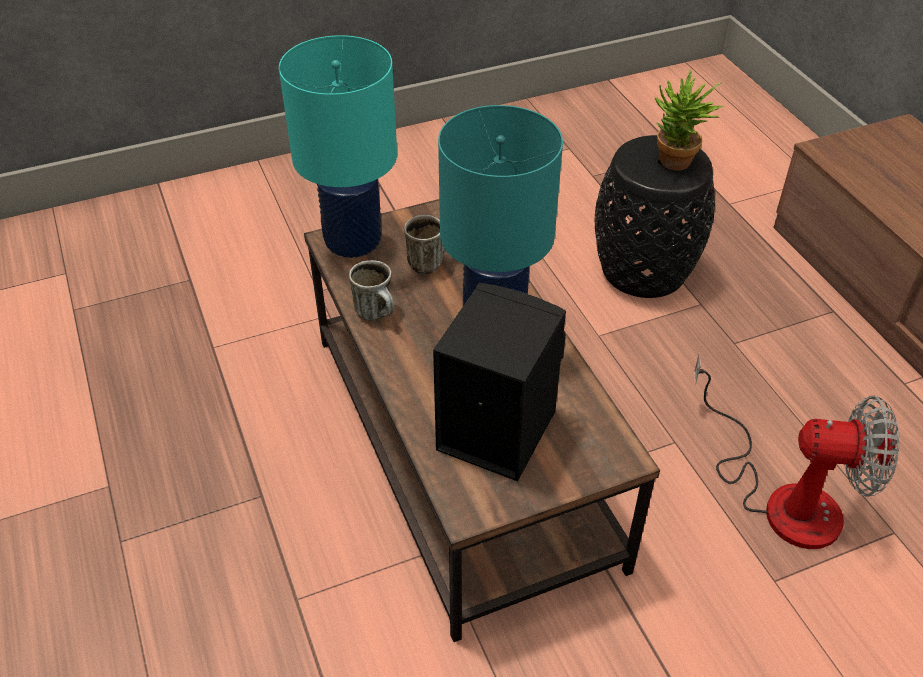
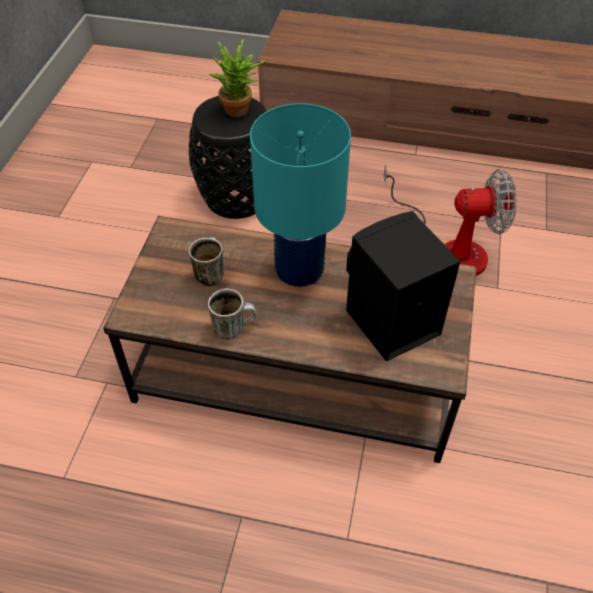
camera: 55 degrees left, 5 degrees up
turquoise table lamp [279,35,397,258] -> none
fan [694,353,899,549] -> fan turned 45 degrees clockwise [383,164,517,276]

